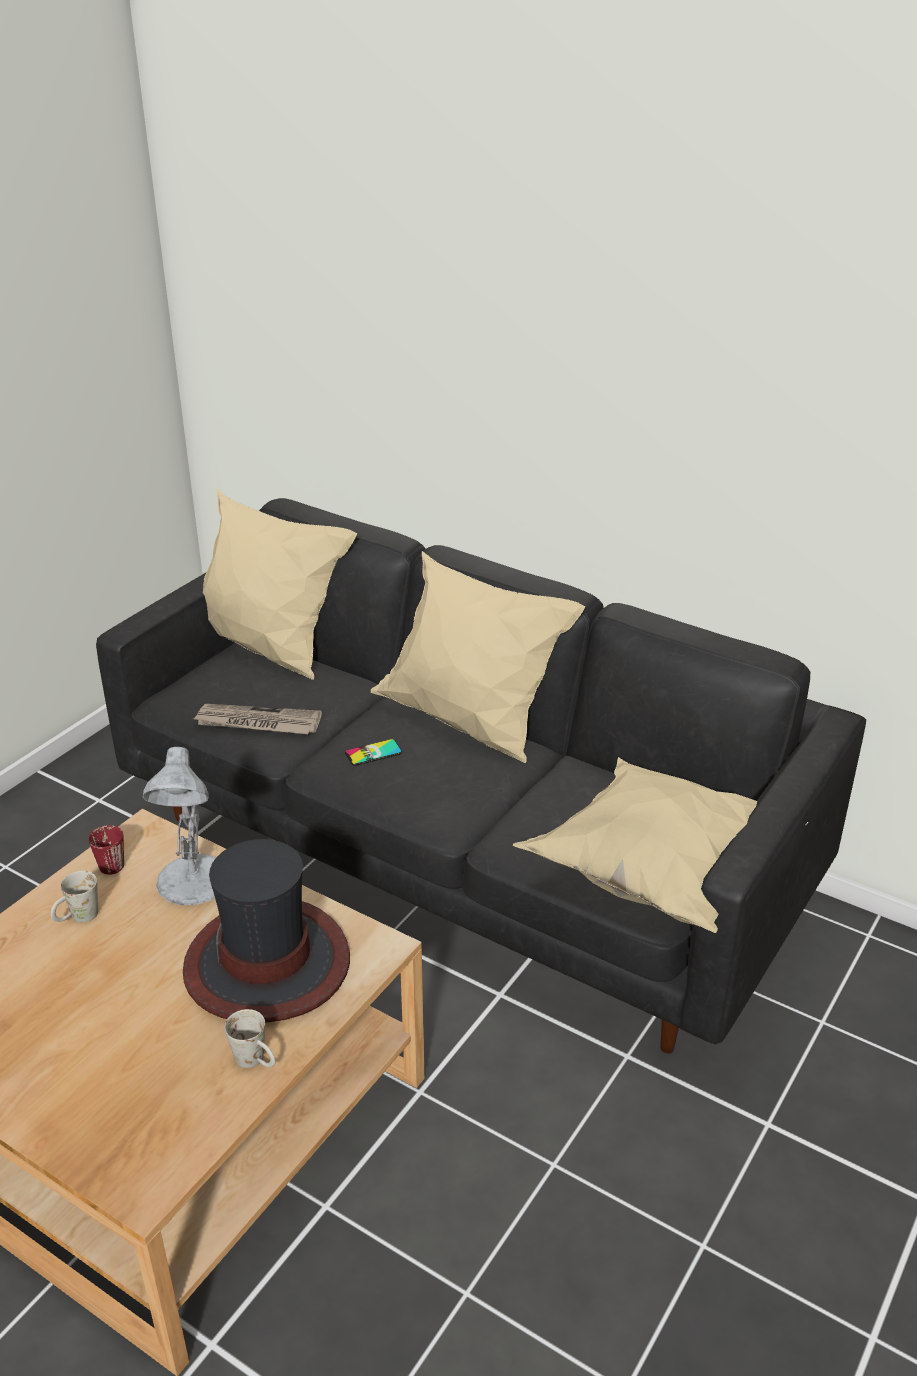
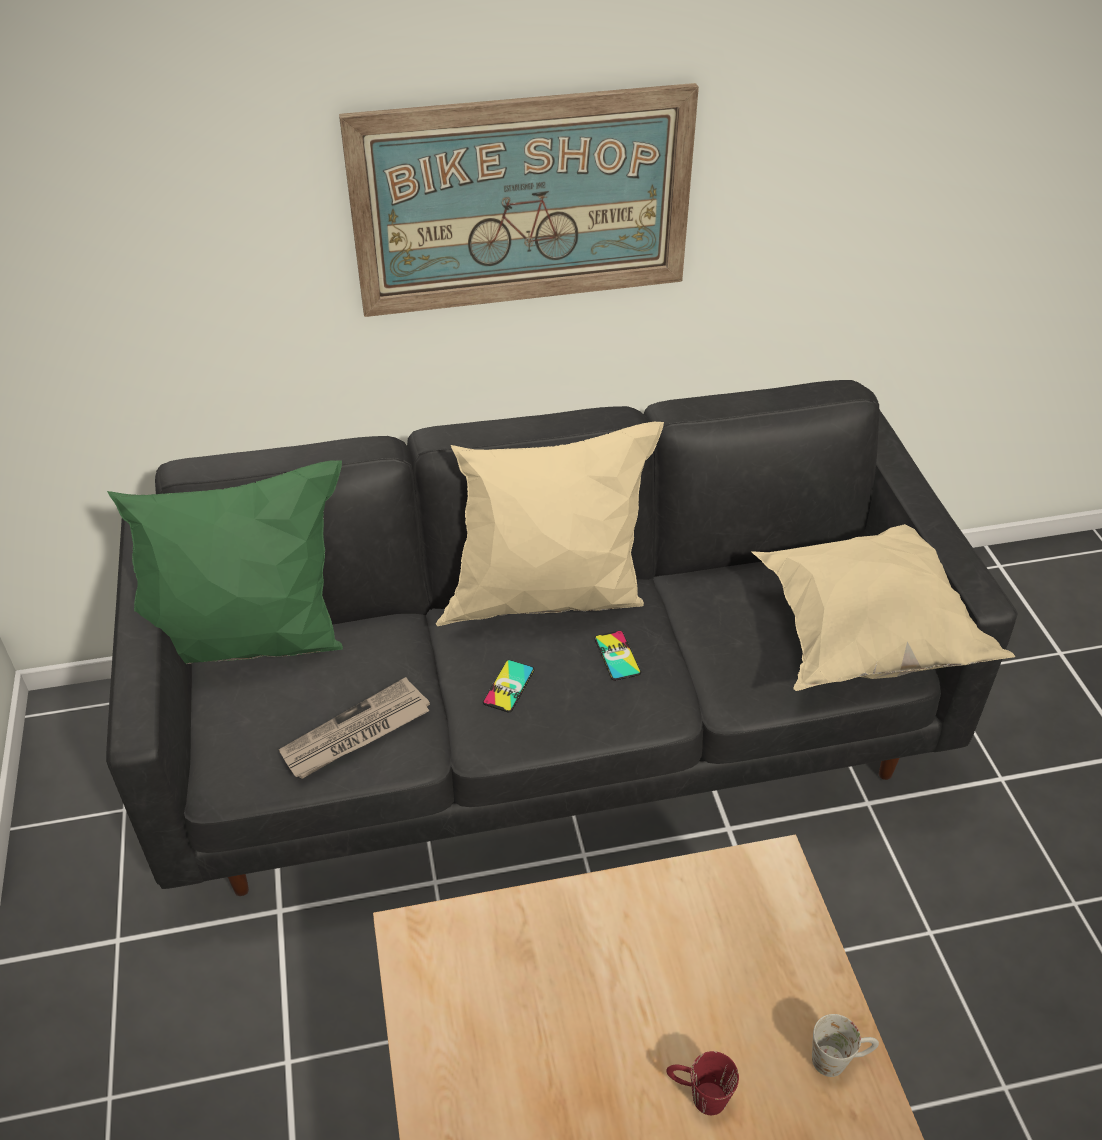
camera: 45 degrees left, 10 degrees up
white mug [51,871,98,922] -> none
red mug [88,825,124,875] -> red mug moved to [666,1051,739,1115]
white table lamp [143,747,216,905] -> none
hat [183,839,350,1022] -> none
beige pillow [203,489,357,680] -> green pillow [107,460,343,664]
none -> picture [339,83,699,317]
none -> phone [594,631,641,681]

